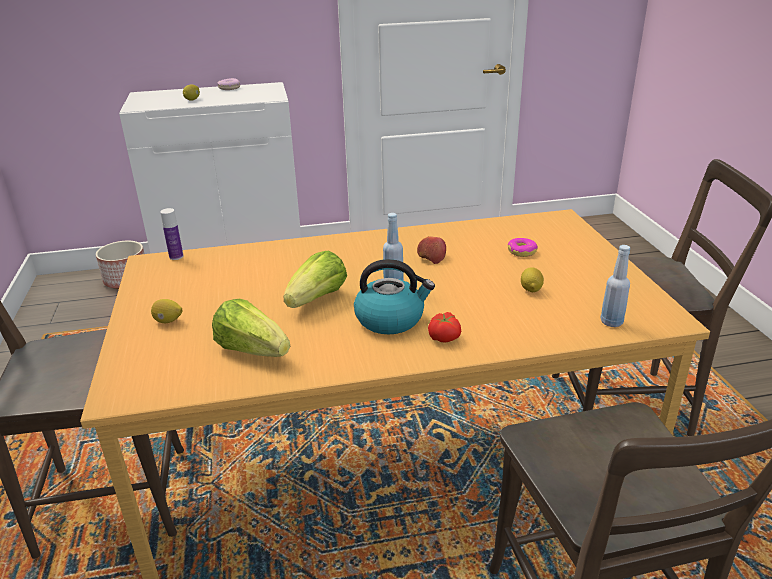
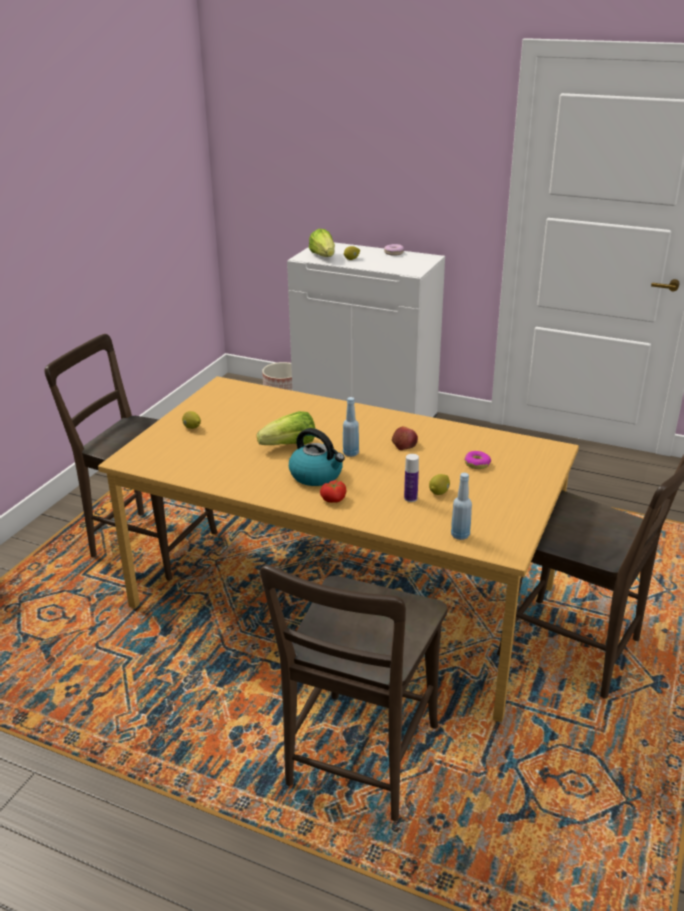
camera: 35 degrees right, 0 degrees up
bottle [160,208,183,260] -> bottle moved to [404,454,419,502]
lettuce [212,299,290,357] -> lettuce moved to [309,229,335,257]

